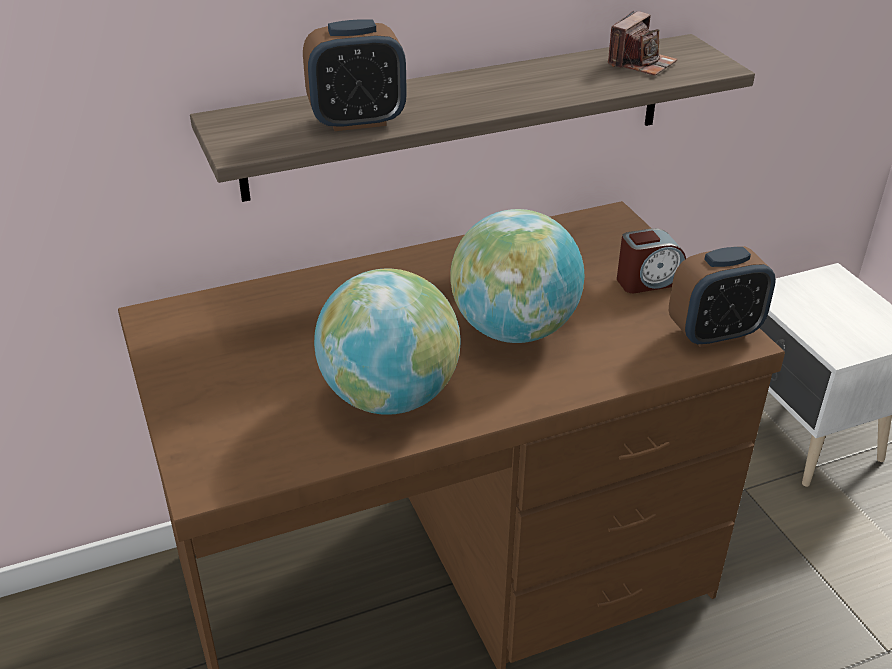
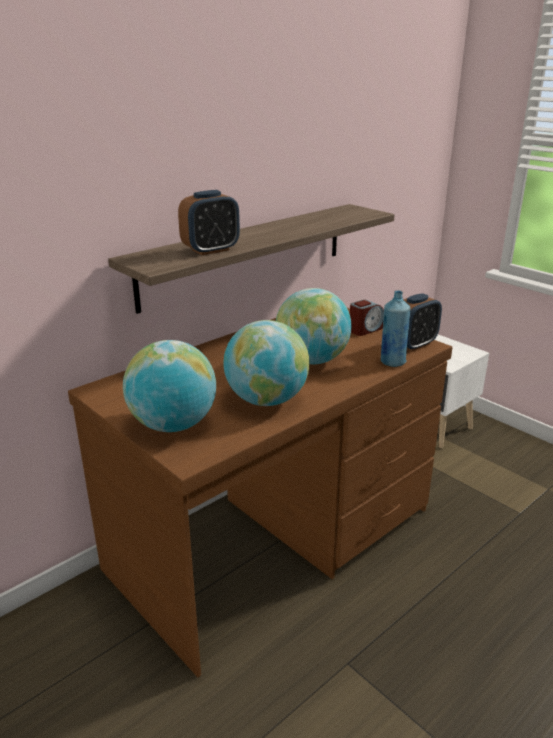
camera: 20 degrees left, 10 degrees down
camera [608,11,678,76] -> none
none -> globe [123,340,216,432]
none -> blue bottle [381,291,410,367]

